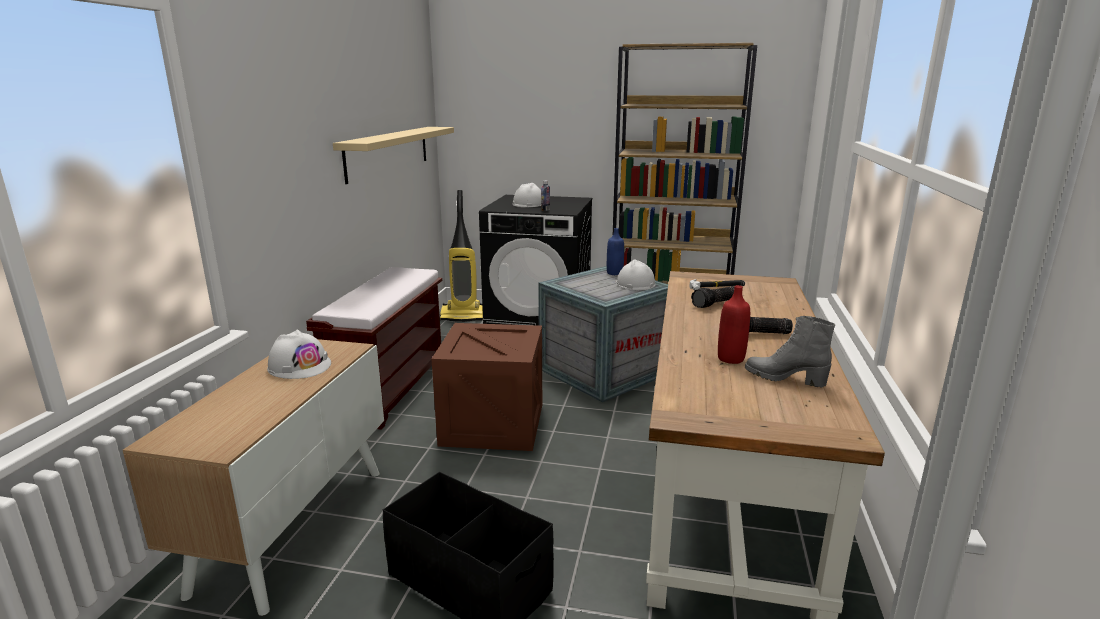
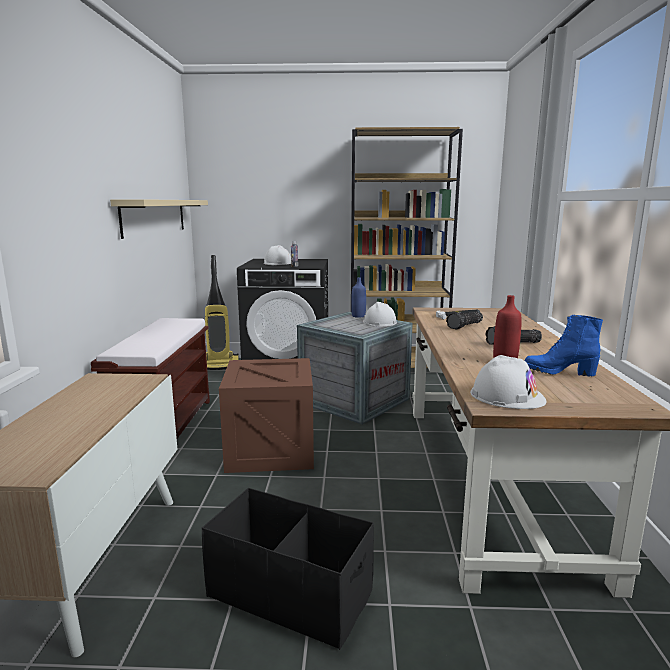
camera: 10 degrees left, 5 degrees down
white hard hat [267,329,331,379] -> white hard hat moved to [470,355,547,409]
grey boot [745,316,835,387] -> blue boot [525,315,603,376]

